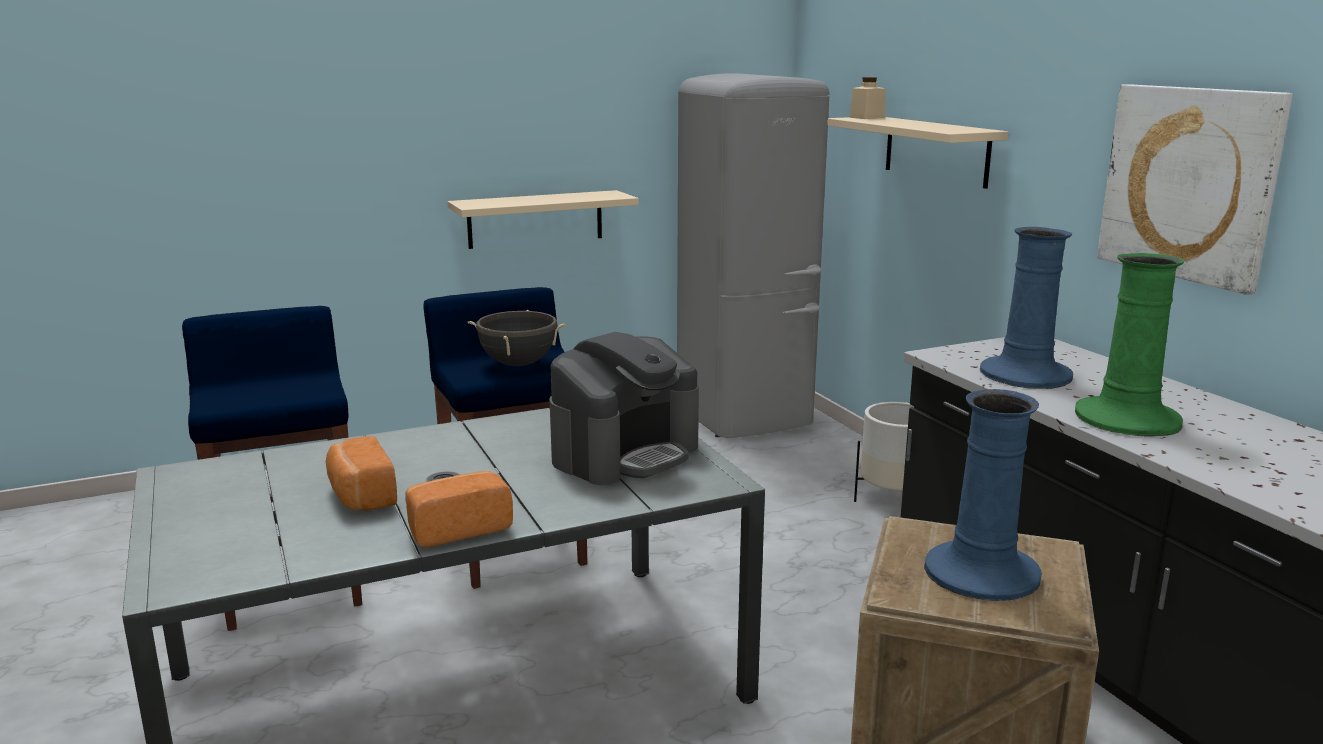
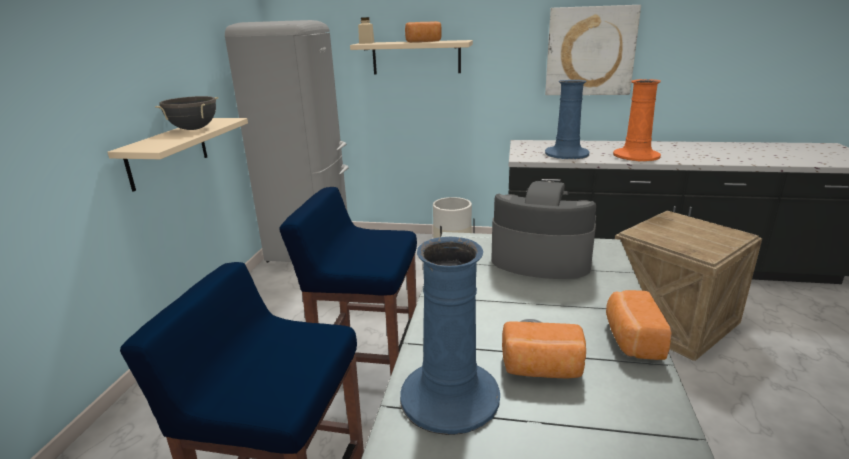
camera: 55 degrees left, 5 degrees up
black cooking pot [468,310,566,366] -> black cooking pot moved to [155,96,218,130]
coffee machine [549,332,699,485] -> coffee machine turned 60 degrees counterclockwise [491,180,596,279]
blue vase [924,389,1042,601] -> blue vase moved to [400,237,500,435]
green vase [1075,253,1185,436] -> orange vase [613,79,661,162]
none -> bread [405,21,442,42]

